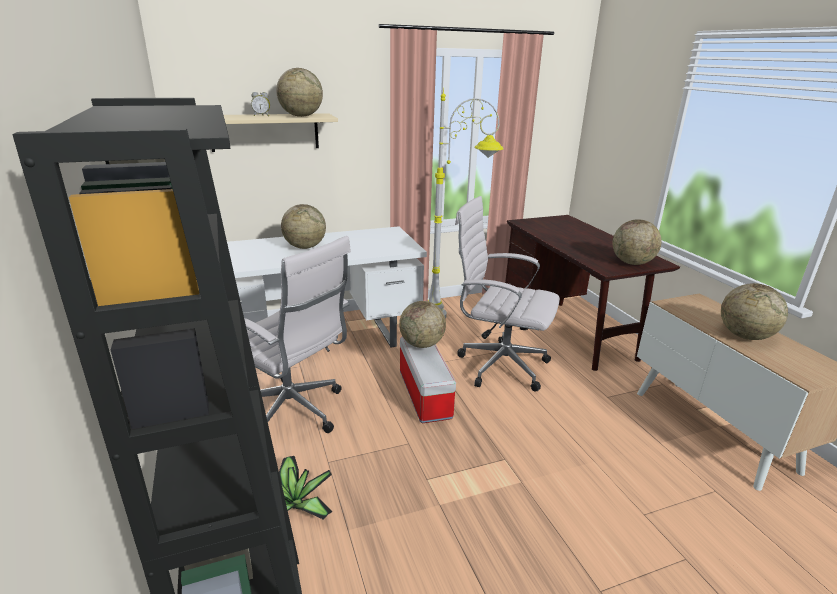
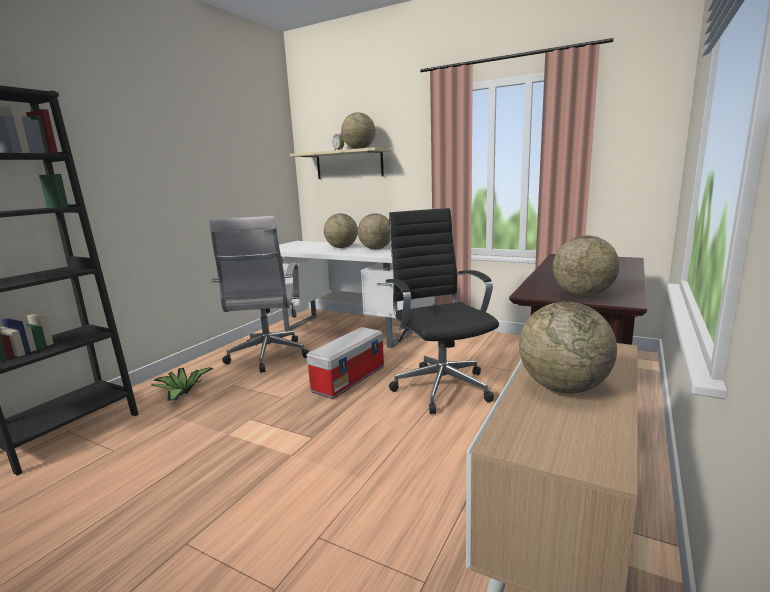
camera: 50 degrees right, 10 degrees down
globe [399,301,446,348] -> globe moved to [358,213,390,249]
grey floor lamp [428,88,504,318] -> none
white office chair [455,196,560,392] -> black office chair [386,208,499,414]

